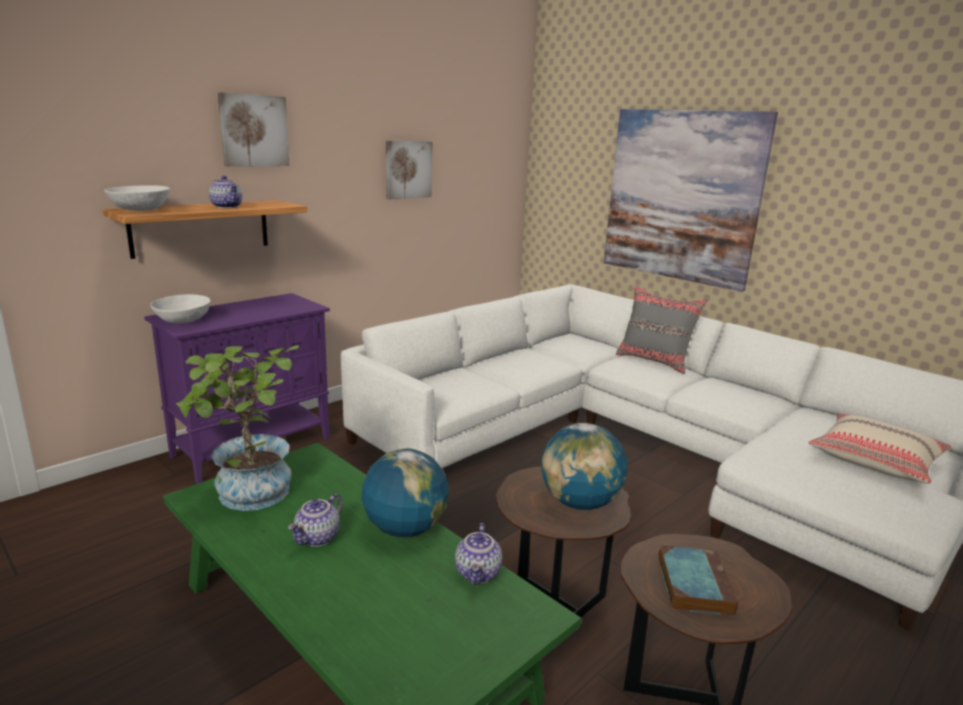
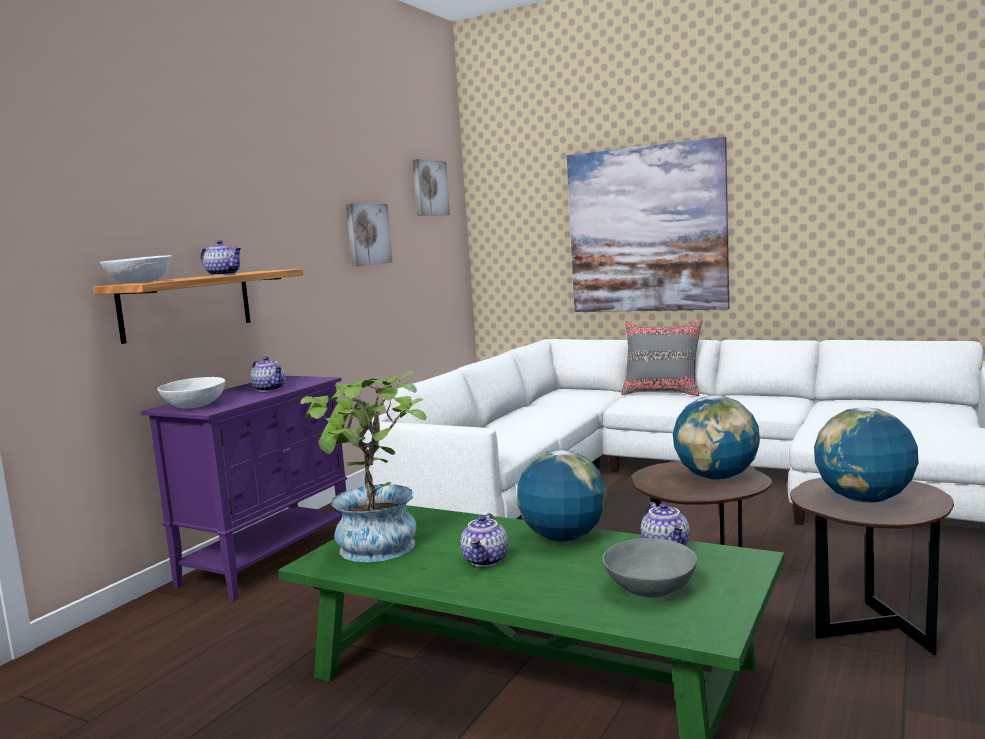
camera: 15 degrees left, 10 degrees down
picture [218,92,290,167] -> picture moved to [412,159,450,216]
book [658,545,738,616] -> globe [814,407,918,503]
beige pillow [808,413,952,484] -> none
none -> teapot [250,356,286,392]
none -> grey bowl [602,538,697,597]

